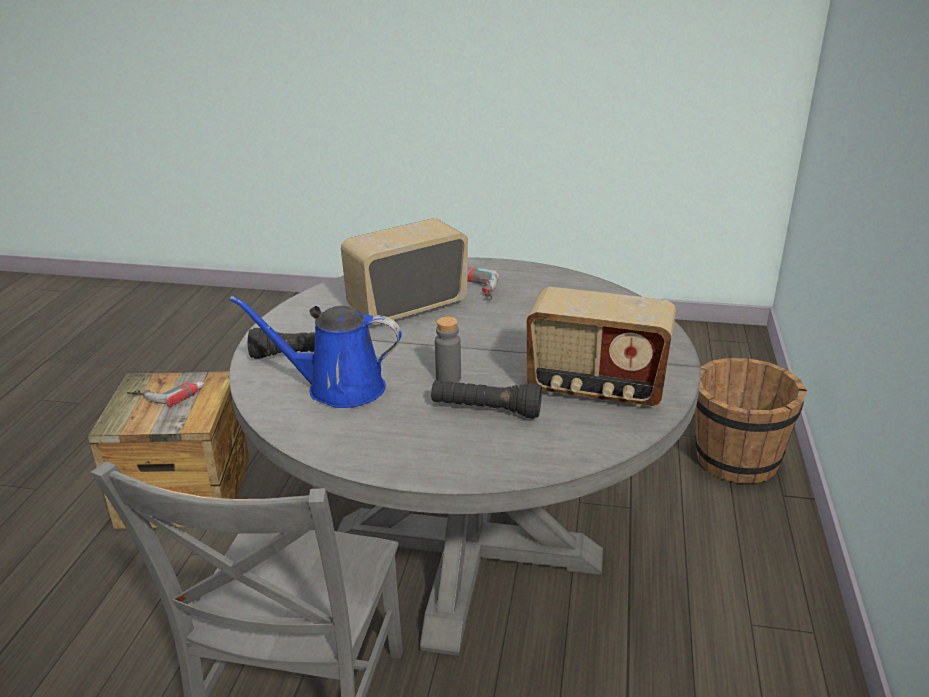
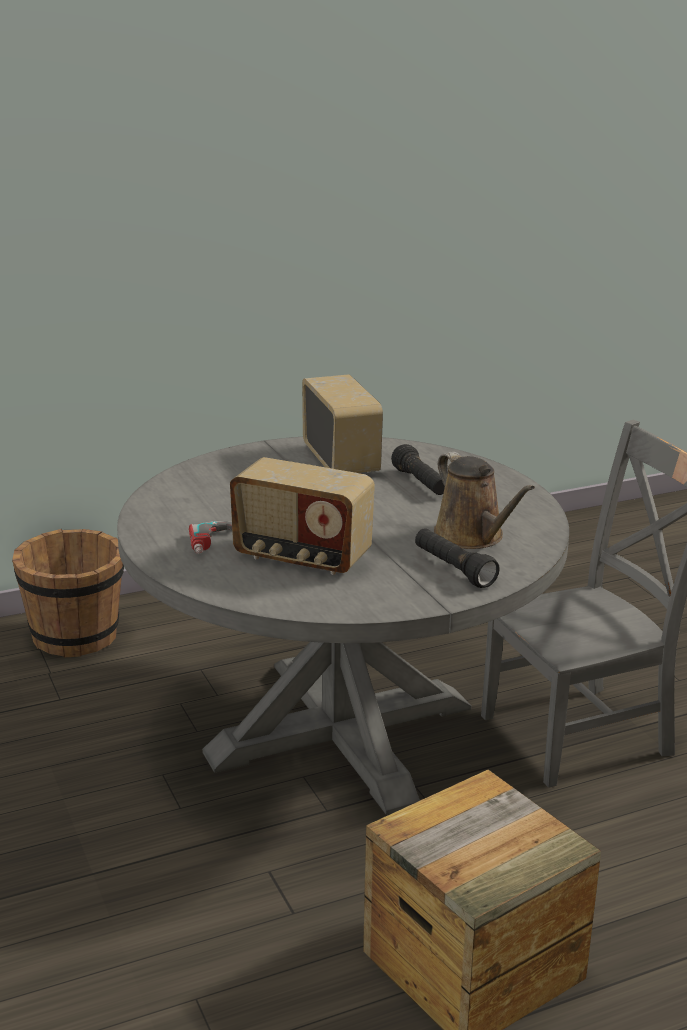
camera: 125 degrees left, 5 degrees down
power drill [127,382,204,407] -> none
blue watering can [229,296,402,408] -> brown watering can [434,452,535,549]
grey bottle [435,317,461,383] -> none

